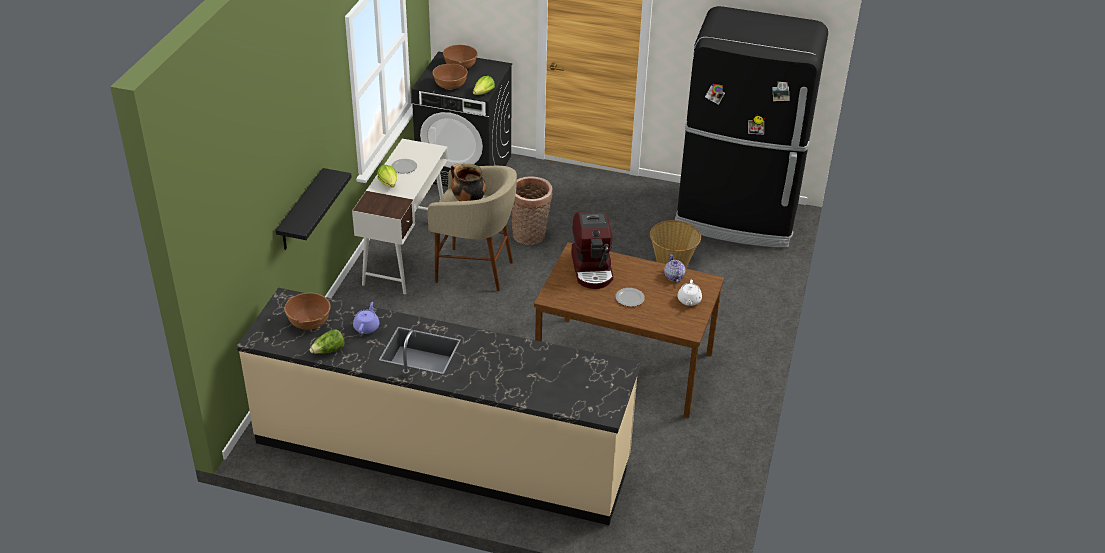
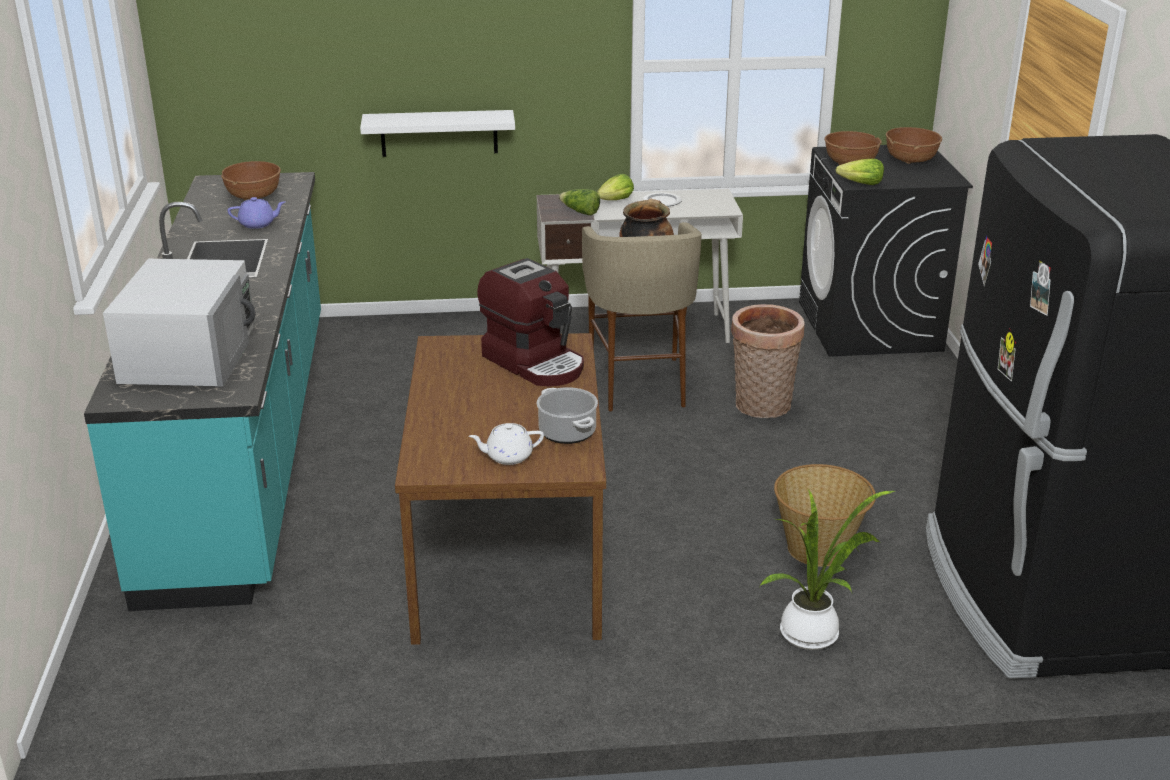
camera: 70 degrees right, 10 degrees down
beige counter [237,288,641,525] -> turquoise counter [84,172,321,611]
black shelf [276,168,352,250] -> white shelf [360,110,515,157]
lettuce [310,329,345,354] -> lettuce moved to [559,189,600,215]
coffee machine [571,211,613,289] -> coffee machine turned 105 degrees counterclockwise [477,258,584,386]
plate [616,288,645,307] -> none
teapot [664,254,685,283] -> cooking pot [537,387,598,444]
none -> white microwave [103,259,255,386]
none -> potted plant [760,489,895,650]

